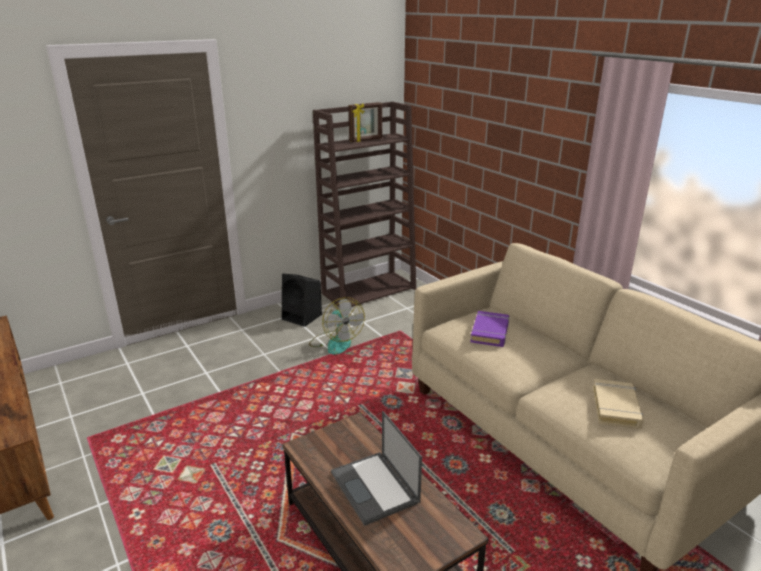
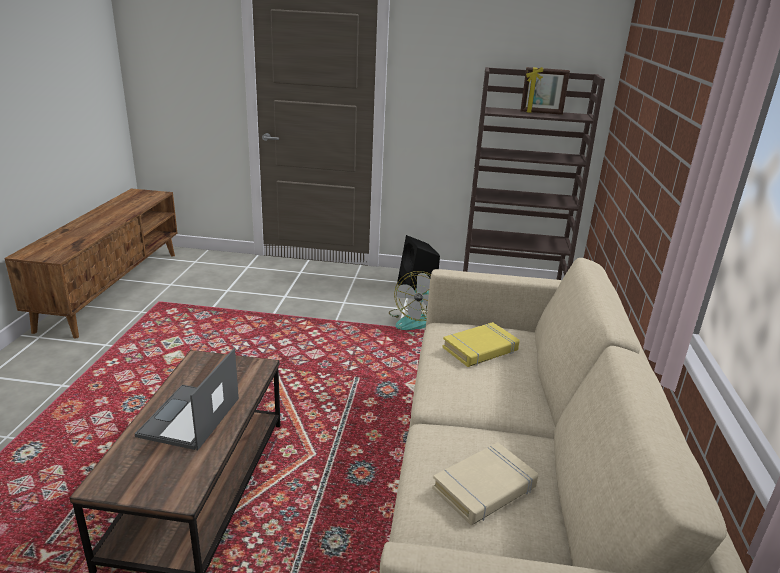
camera: 40 degrees right, 0 degrees up
purple book [471,311,509,347] -> yellow book [442,322,520,367]

